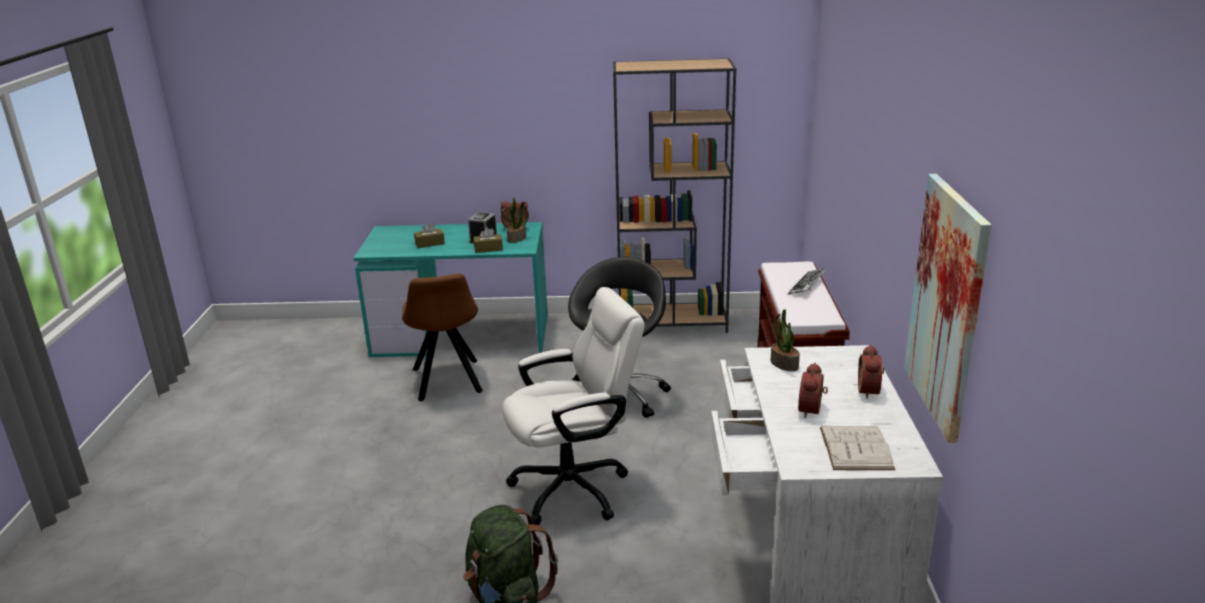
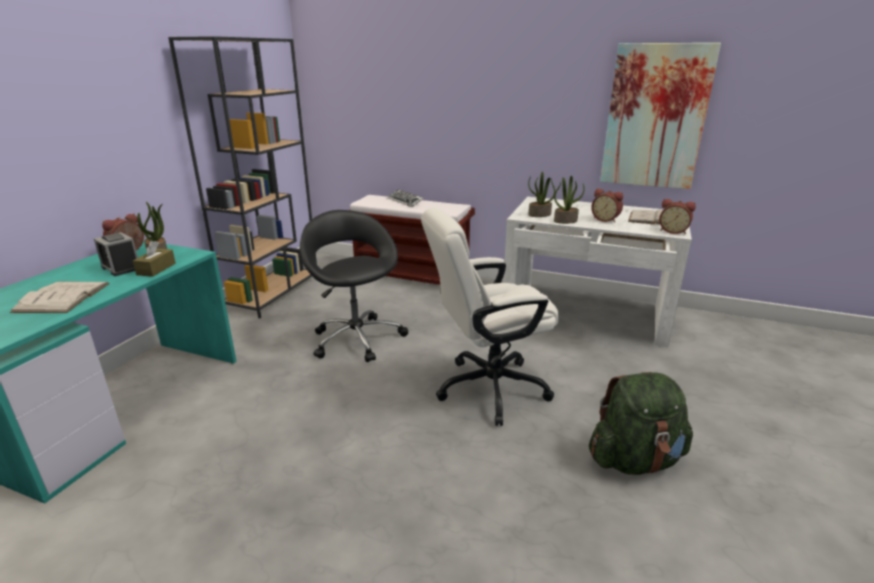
camera: 70 degrees left, 0 degrees up
brown chair [402,273,483,401] -> none
brown tissue box [414,222,445,248] -> white book [10,282,110,313]
white office chair [502,287,645,525] -> white office chair turned 105 degrees counterclockwise [421,207,559,426]
alarm clock [858,345,884,399] -> alarm clock moved to [659,199,696,234]
none -> potted plant [554,176,585,224]

